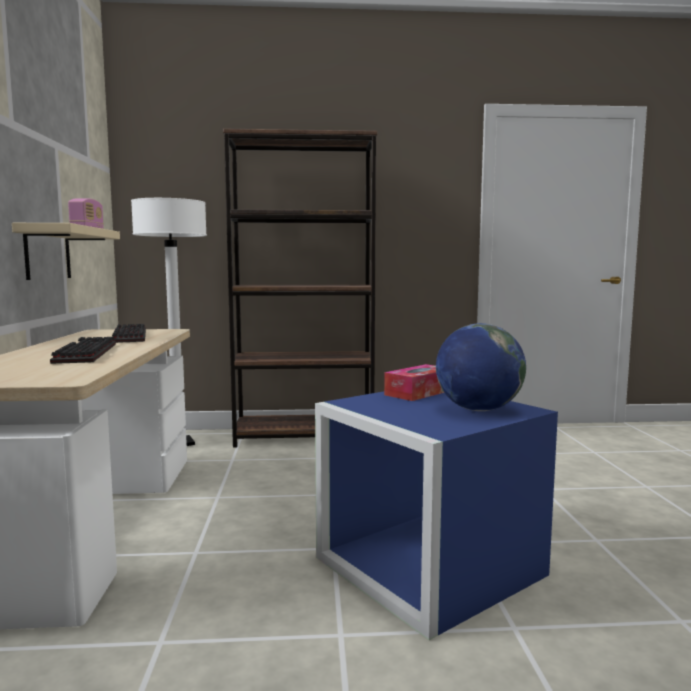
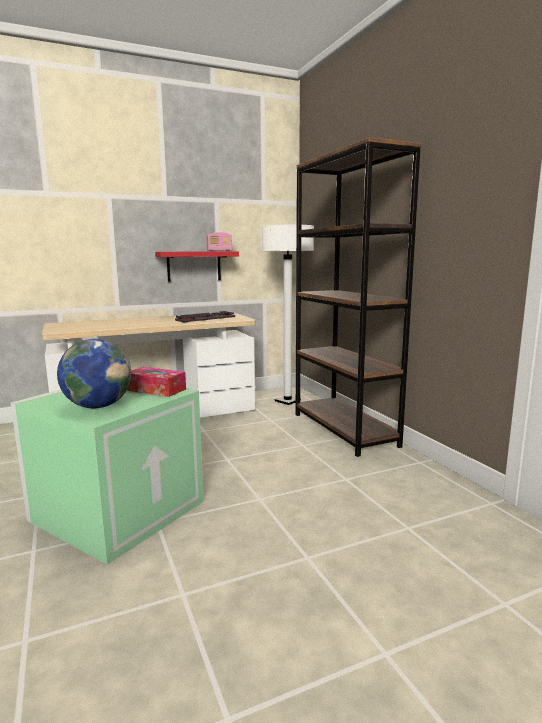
camera: 70 degrees right, 5 degrees up
beige shelf [12,223,120,280] -> red shelf [155,251,239,282]
keyboard [50,337,116,364] -> none
blue storage box [315,391,558,640] -> green storage box [11,388,204,564]

